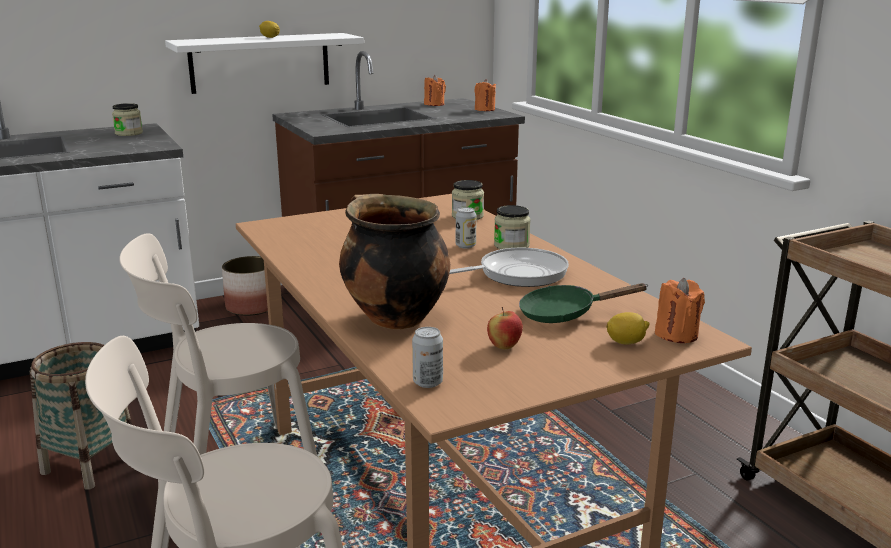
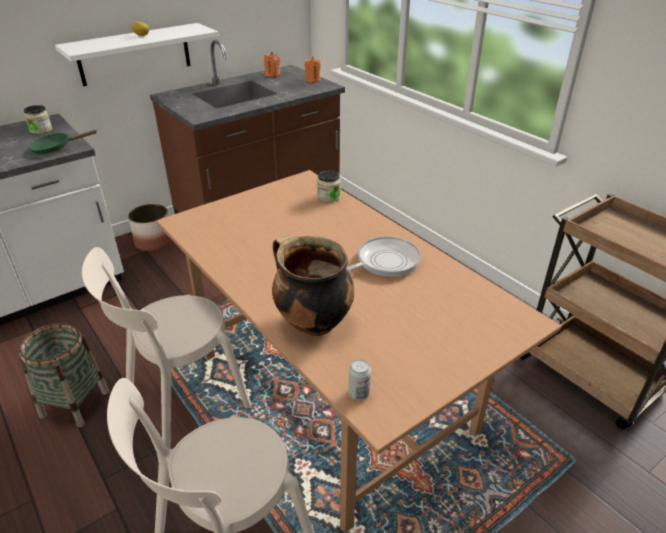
camera: 10 degrees left, 15 degrees up
can [456,207,477,249] -> none
apple [487,307,523,349] -> none
jar [494,205,531,249] -> none
green frying pan [519,283,647,323] -> green frying pan moved to [29,130,97,154]
lemon [606,312,649,345] -> none
orange candle [655,278,705,343] -> none

